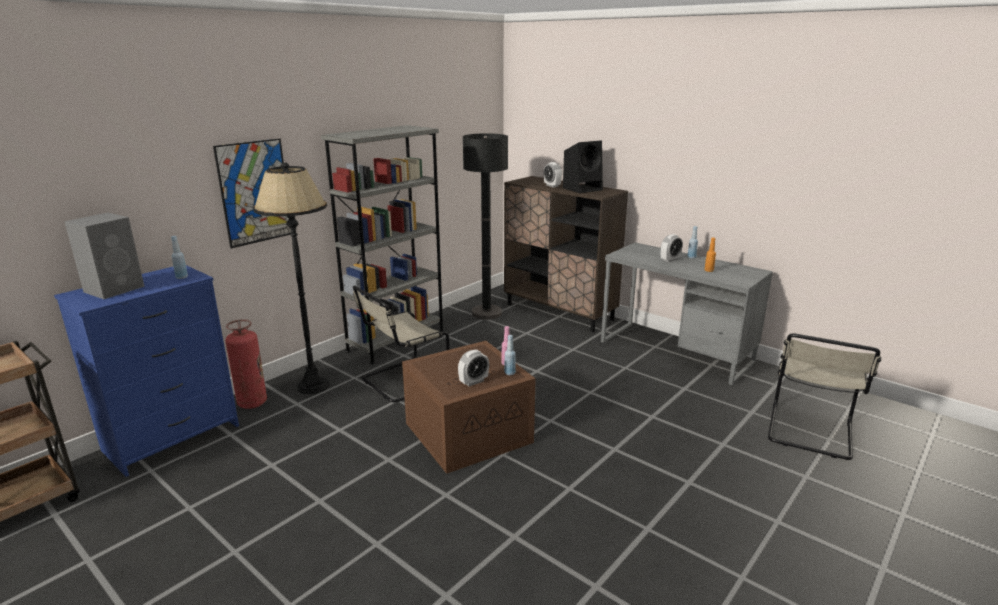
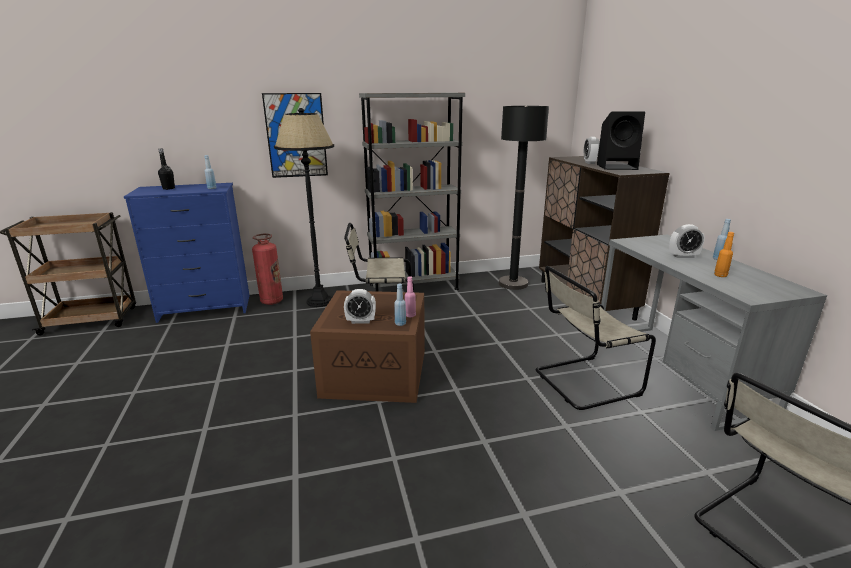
camera: 35 degrees right, 0 degrees up
grey speaker [64,213,145,299] -> black bottle [158,149,175,190]
none -> beige chair [536,266,656,410]

